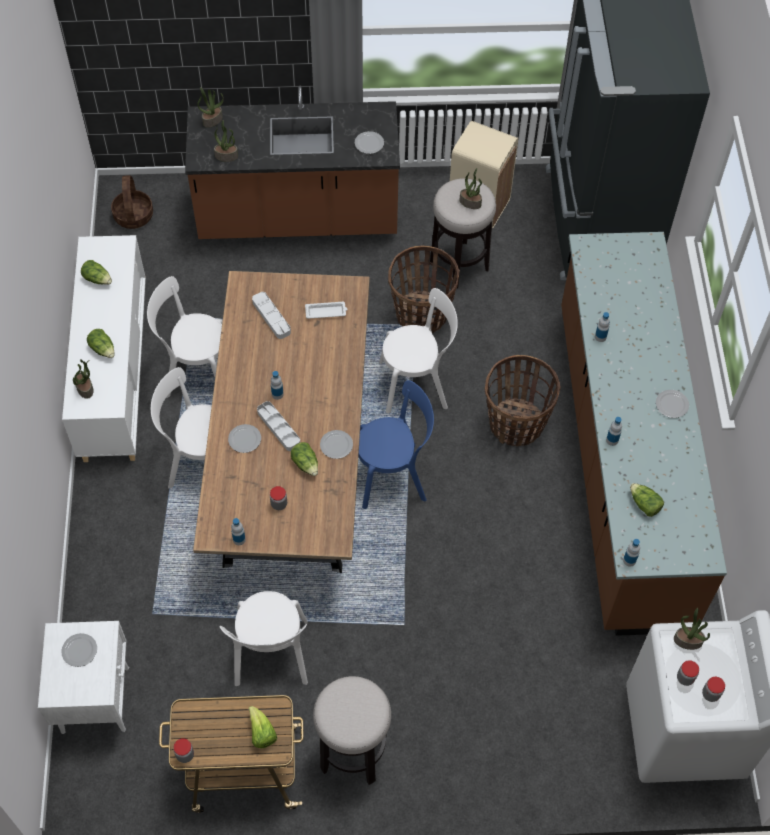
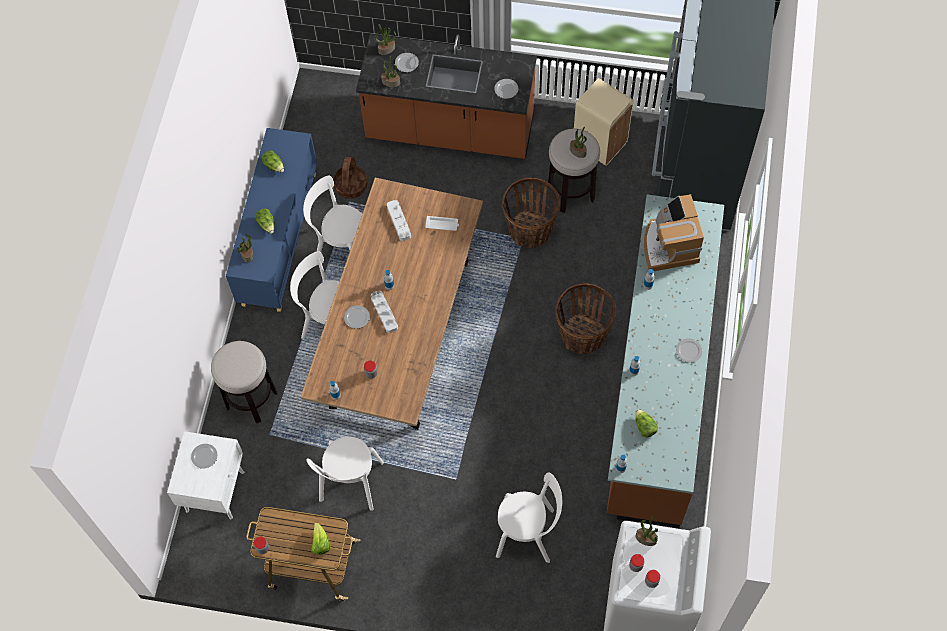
camera: 15 degrees right, 5 degrees up
white cabinet [62,235,146,462] -> blue cabinet [226,128,317,312]
basket [111,175,153,229] -> basket moved to [333,157,367,199]
lettuce [291,442,318,476] -> none
stool [313,676,391,785] -> stool moved to [211,341,277,423]
plate [320,430,353,459] -> plate moved to [395,53,419,72]
blue chair [358,380,434,509] -> none
white chair [379,288,458,414] -> white chair moved to [496,472,562,563]
none -> coffee machine [644,194,704,272]

